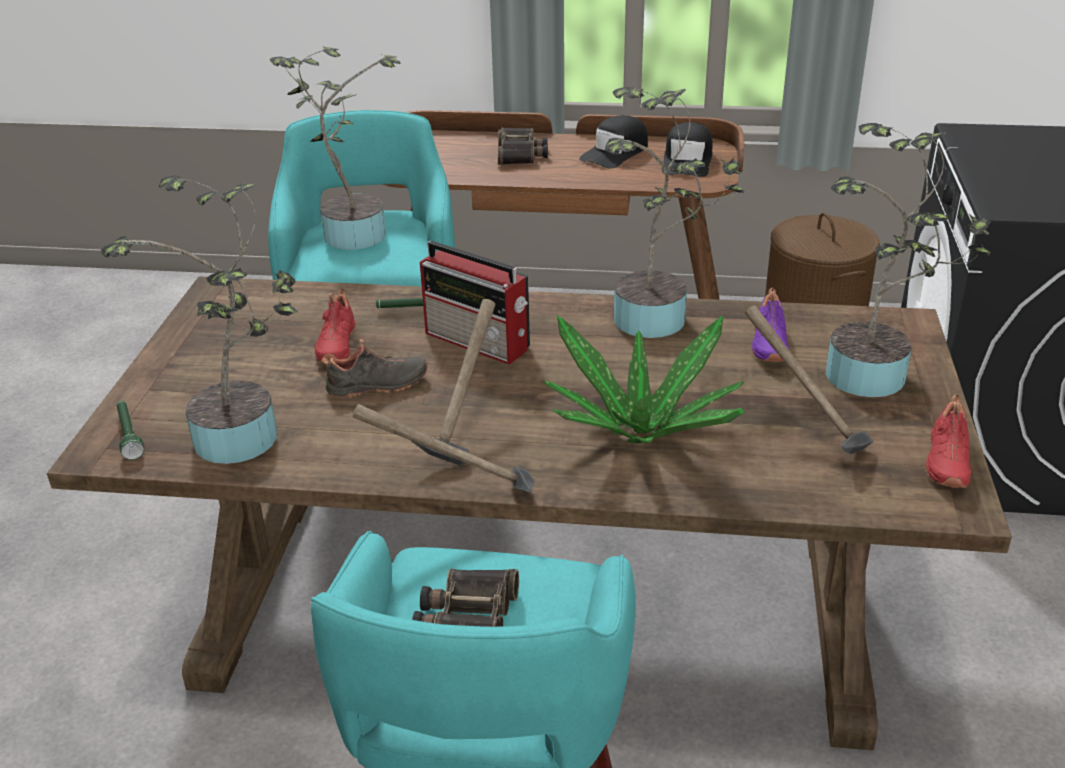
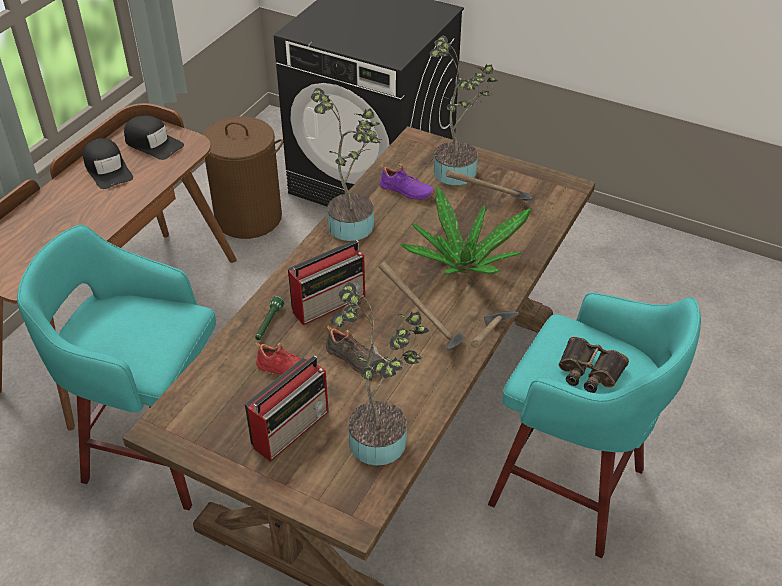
camera: 70 degrees left, 10 degrees up
green flashlight [117,401,144,460] -> none
potted plant [270,46,401,250] -> none
black shoe [321,339,428,398] -> black shoe turned 120 degrees clockwise [326,326,380,374]
binoculars [498,128,548,165] -> none
red shoe [925,395,971,488] -> none
none -> radio [245,356,329,462]

